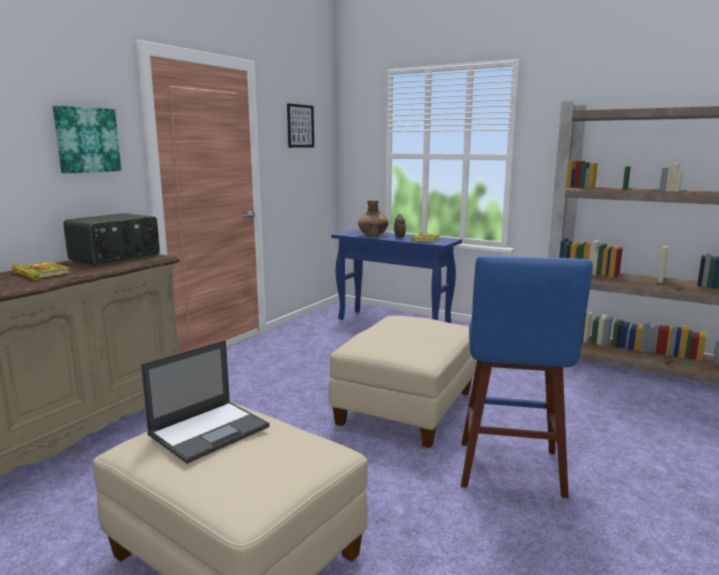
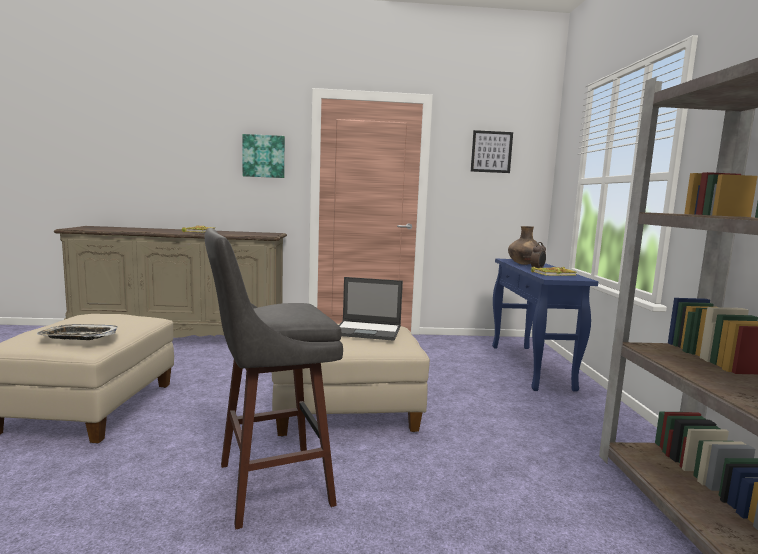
camera: 55 degrees right, 5 degrees down
radio [63,213,160,266] -> none
laptop [141,340,270,464] -> laptop moved to [339,277,403,341]
blue stool [461,255,593,498] -> grey stool [205,228,343,530]
none -> tray [37,324,118,340]

